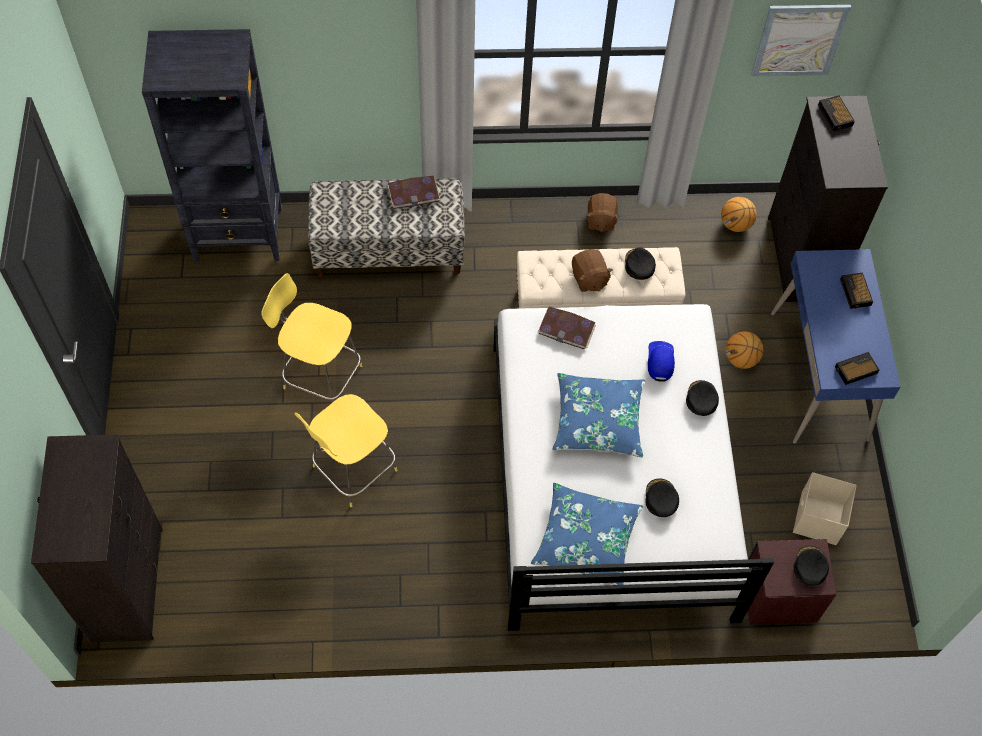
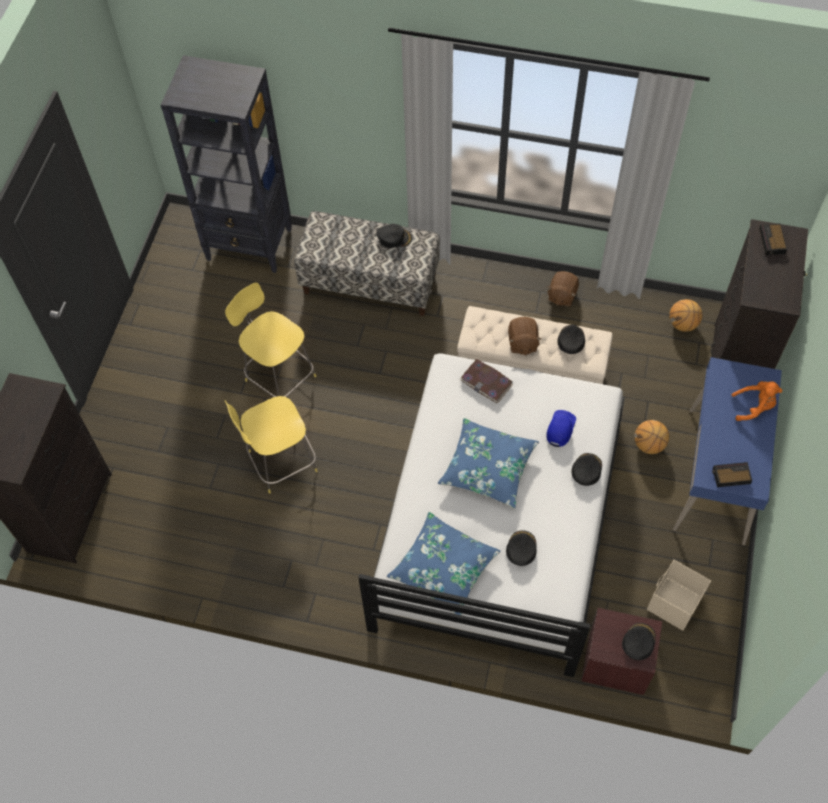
camera: 20 degrees right, 0 degrees up
book [387,176,441,209] -> black cap [377,224,412,248]
picture [751,5,851,76] -> none
alarm clock [840,273,873,309] -> orange plush toy [731,381,782,421]

